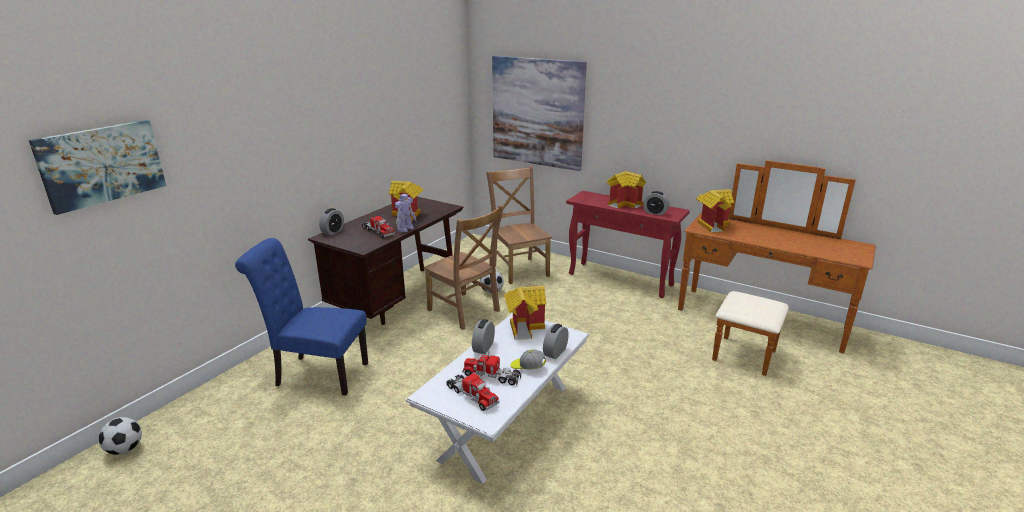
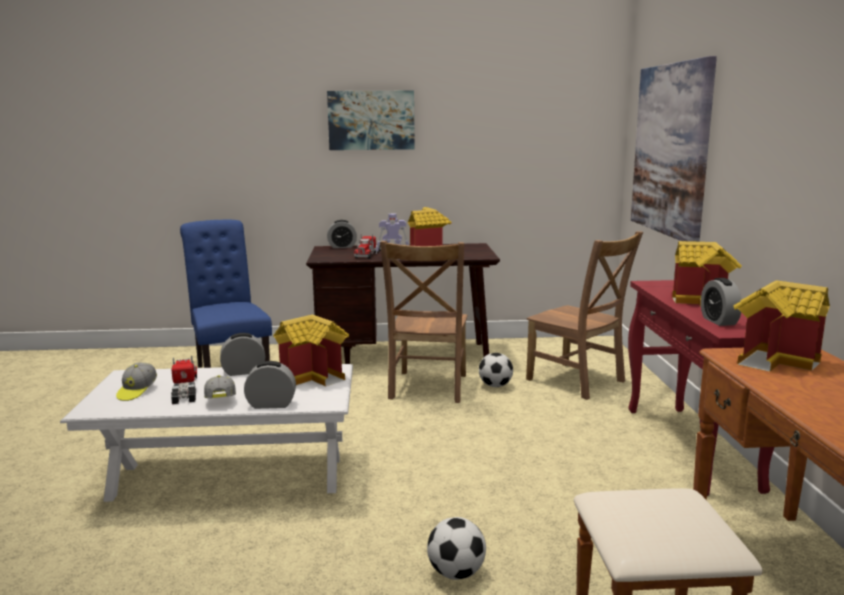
camera: 55 degrees right, 10 degrees down
picture [29,120,166,215] -> picture moved to [327,91,415,150]
football [99,417,142,455] -> football moved to [427,517,486,580]
toy truck [447,373,499,411] -> cap [116,363,157,401]
brown chair [486,166,552,284] -> brown chair turned 105 degrees clockwise [526,231,643,400]

